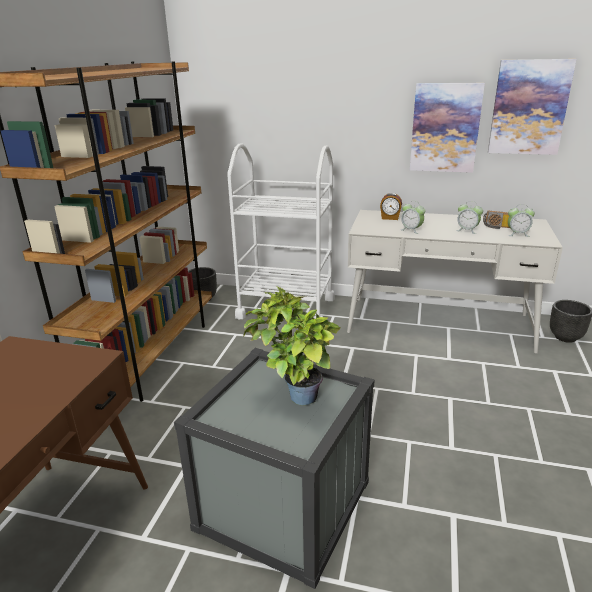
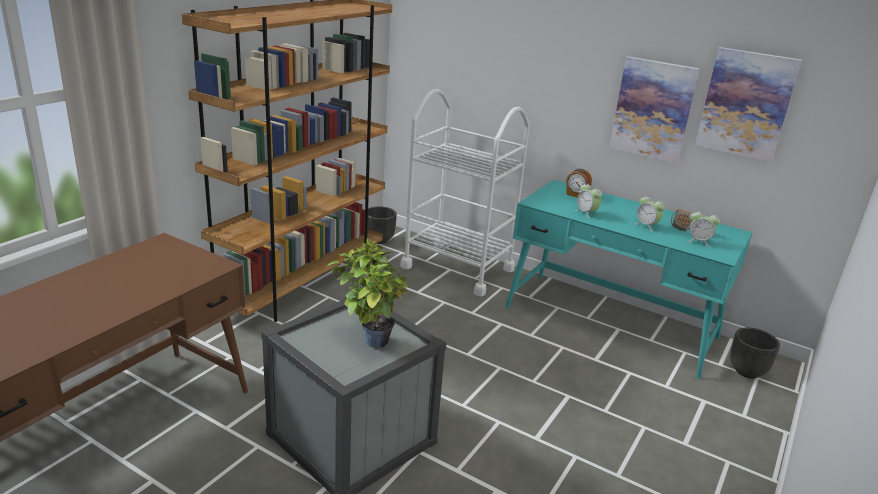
camera: 15 degrees right, 0 degrees up
white desk [347,210,563,353] -> turquoise desk [505,180,753,379]

